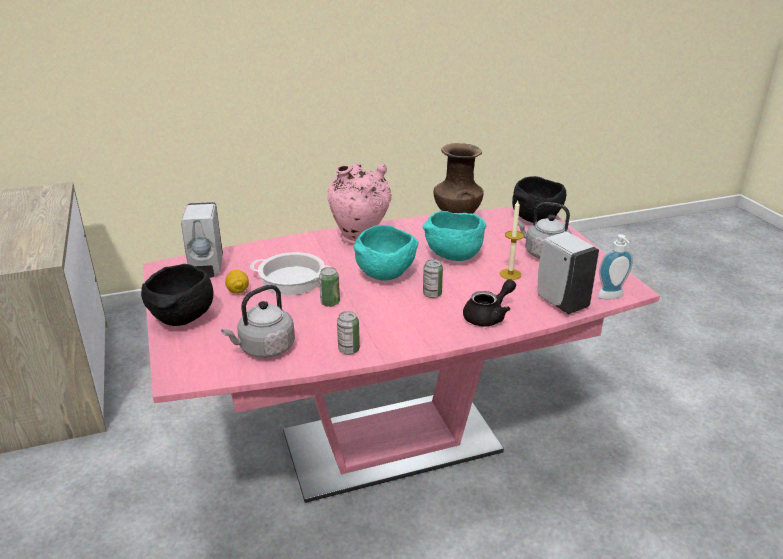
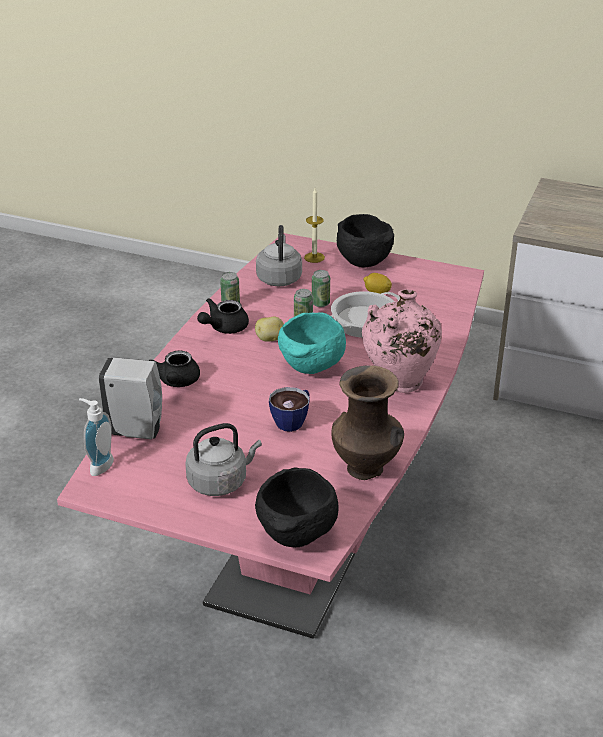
camera: 130 degrees right, 5 degrees up
white soap dispenser [181,202,223,278] -> none
turquoise bowl [423,211,486,261] -> cup [269,387,310,432]
can [423,259,443,298] -> can moved to [312,270,330,307]
candle [500,201,524,280] -> candle moved to [304,188,325,263]
none -> black teapot [197,298,249,334]
none -> potato [255,316,284,342]

